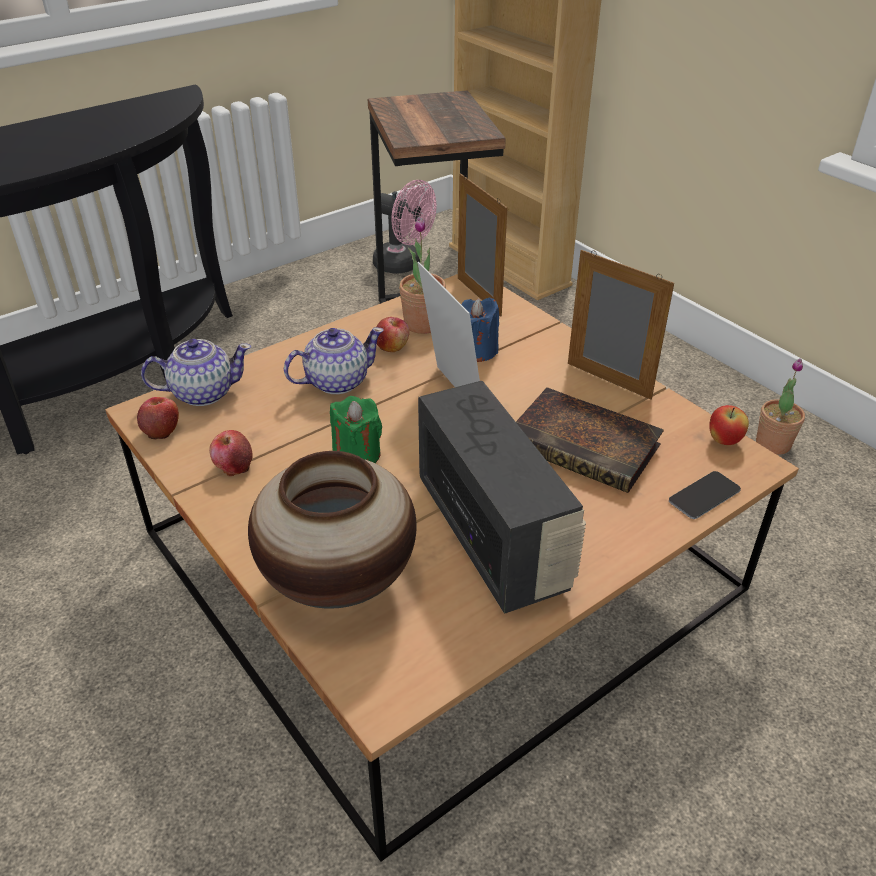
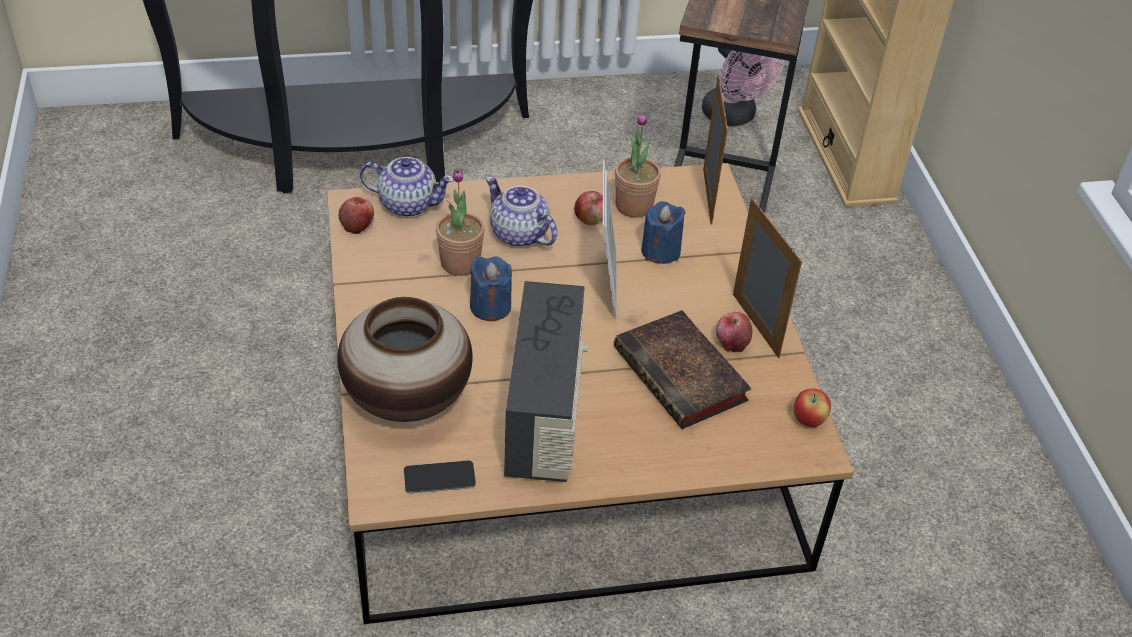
camera: 25 degrees right, 5 degrees up
apple [209,430,253,476] -> apple moved to [716,312,752,353]
teapot [284,327,384,394] -> teapot turned 135 degrees counterclockwise [485,176,557,247]
green candle [330,396,382,463] -> blue candle [470,256,512,321]
phone [669,471,741,519] -> phone moved to [404,460,476,494]
potted plant [756,358,805,455] -> potted plant moved to [436,168,485,276]

